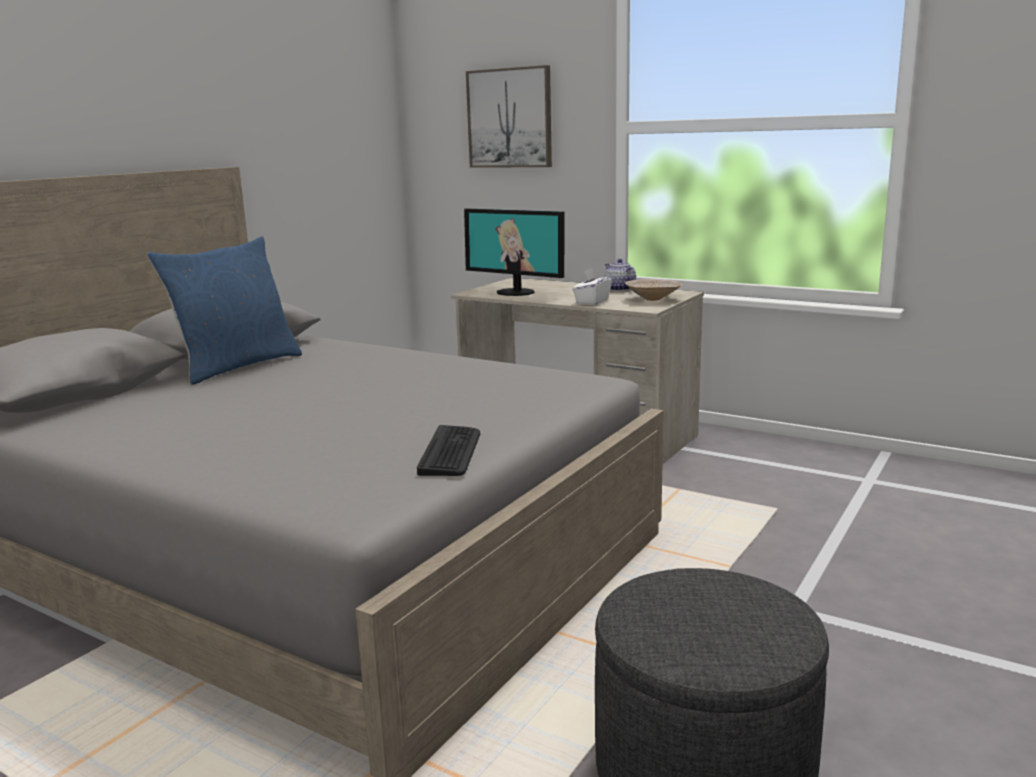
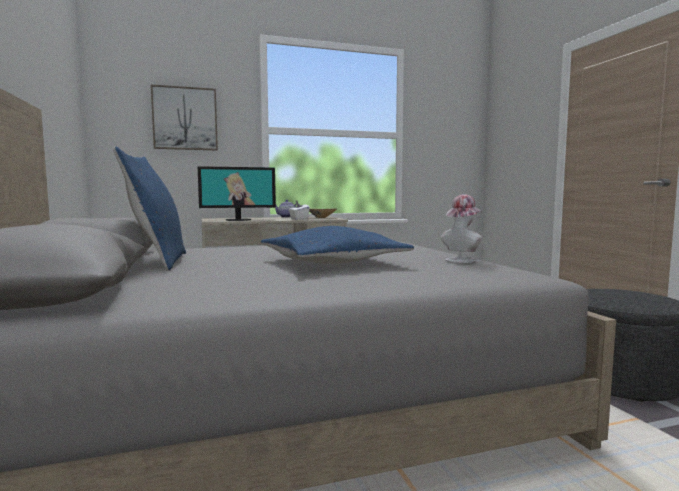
camera: 50 degrees left, 10 degrees down
keyboard [417,425,480,476] -> hat [441,194,482,263]
none -> blue pillow [261,226,414,264]

